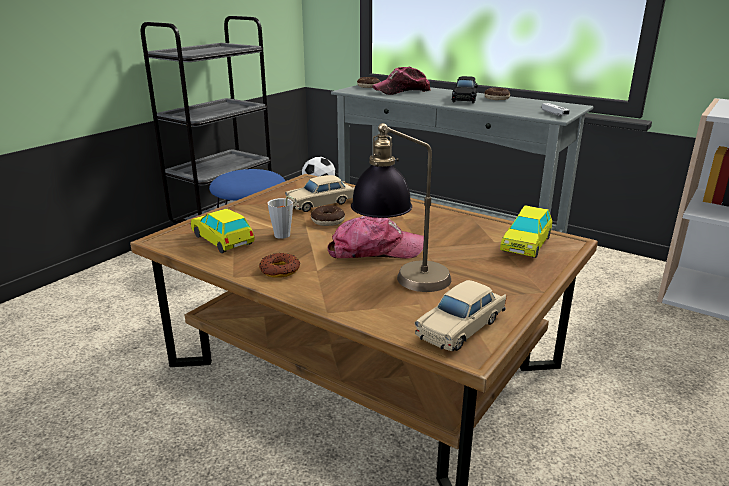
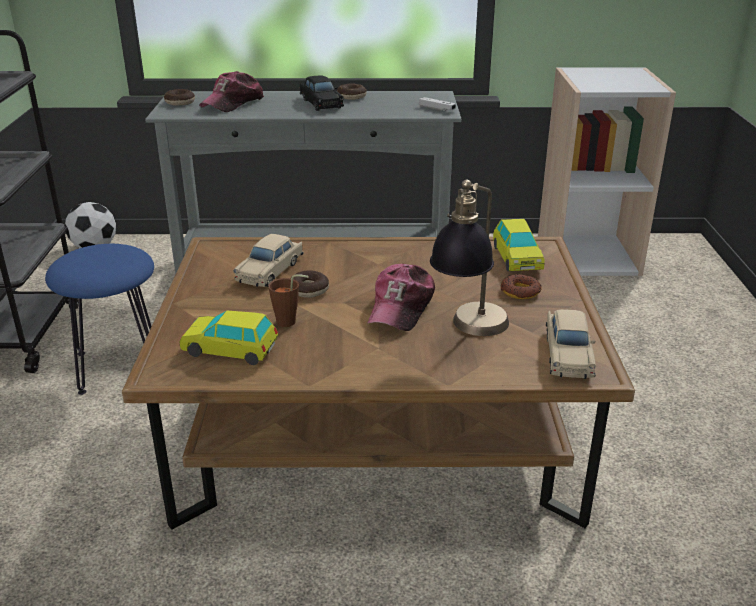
camera: 35 degrees left, 5 degrees up
donut [259,253,300,278] -> donut moved to [501,274,542,299]
grey cup [267,196,294,239] -> brown cup [268,274,309,327]
cap [328,216,424,259] -> cap turned 150 degrees clockwise [367,264,435,331]

